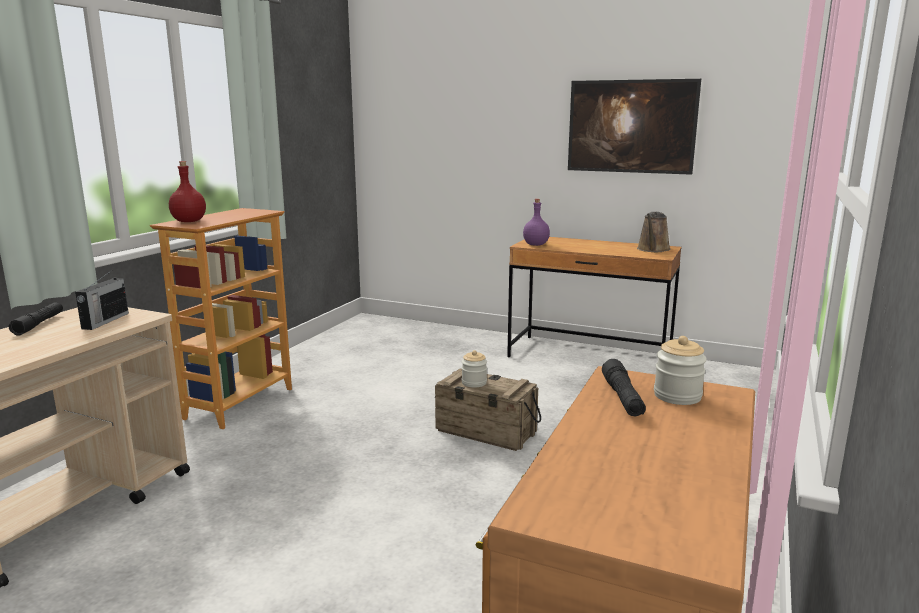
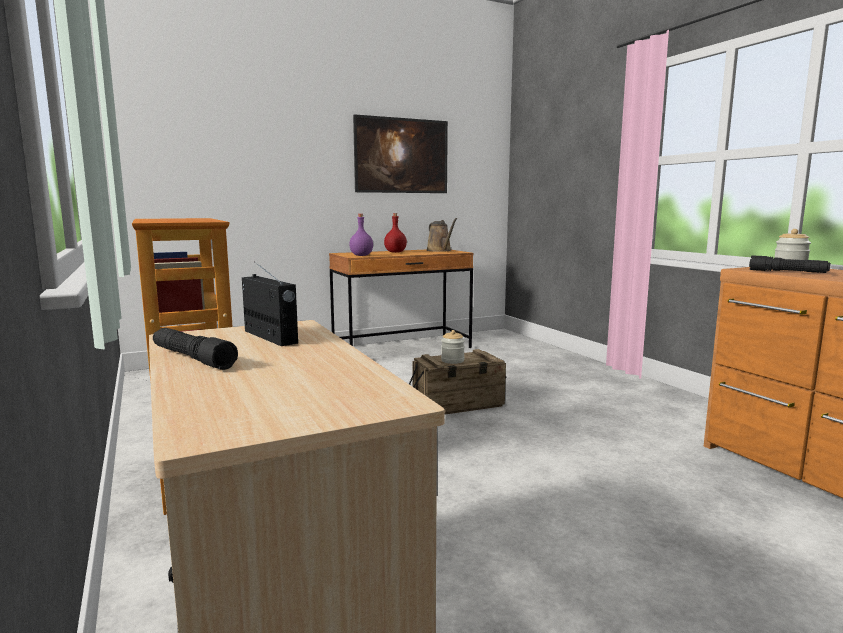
camera: 50 degrees left, 5 degrees down
red bottle [169,161,206,222] -> red bottle moved to [384,213,407,253]

